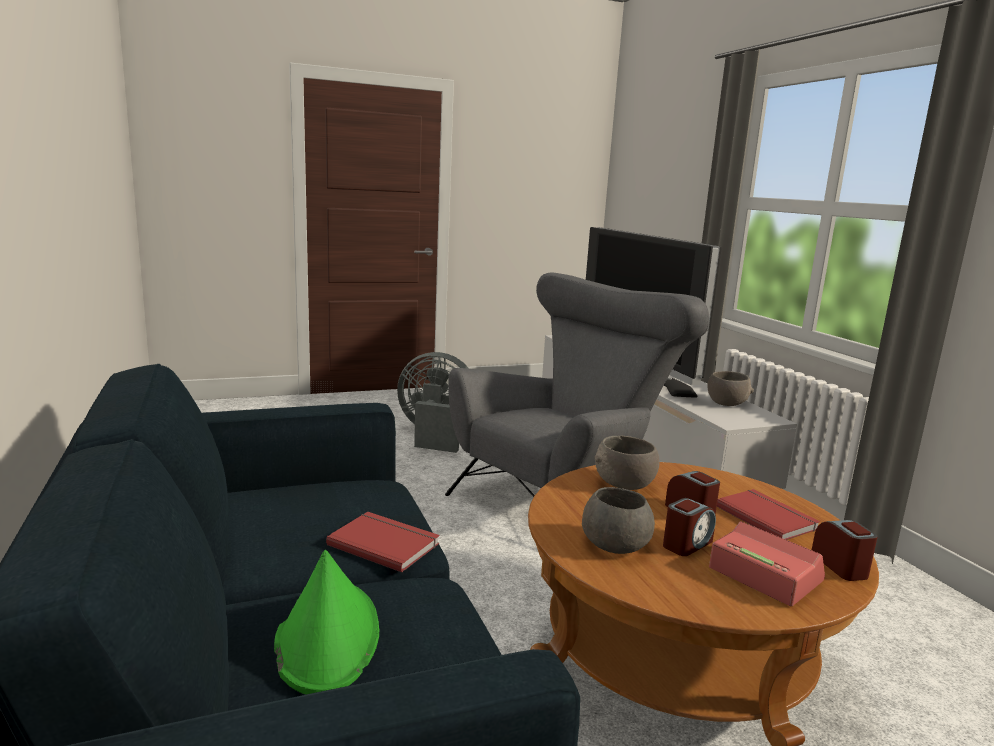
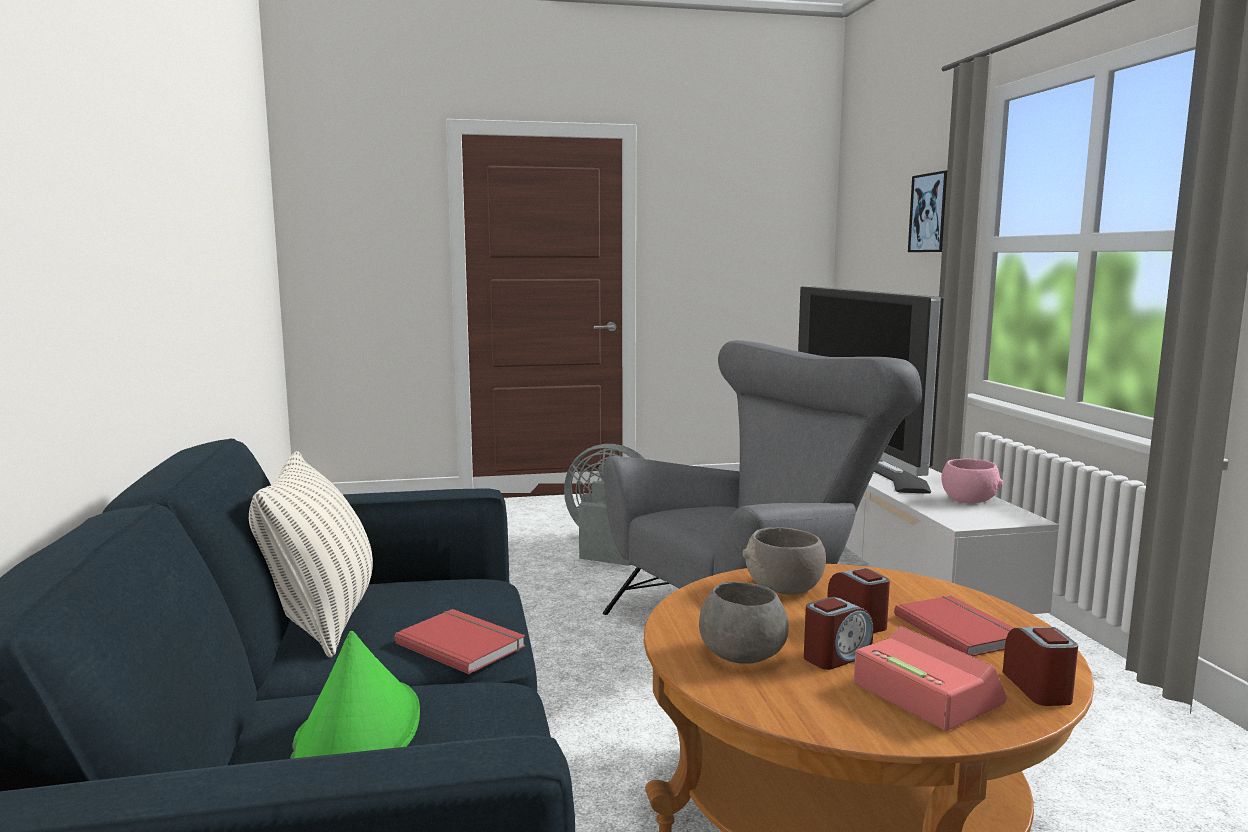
camera: 10 degrees right, 5 degrees down
grey bowl [707,371,754,406] -> pink bowl [941,459,1003,503]
none -> pillow [249,451,373,658]
none -> picture [908,170,947,252]

